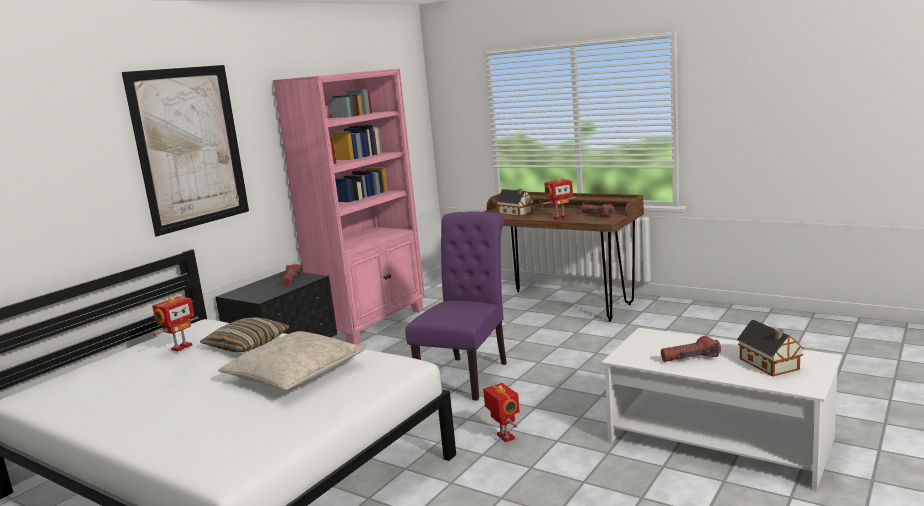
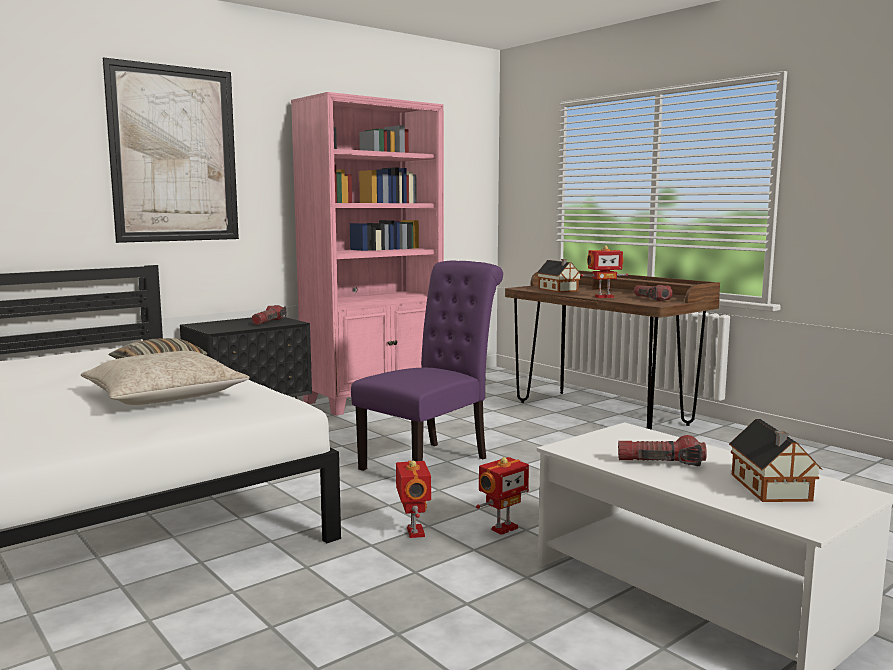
camera: 15 degrees right, 5 degrees down
toy robot [152,296,199,351] -> toy robot moved to [476,457,529,535]

